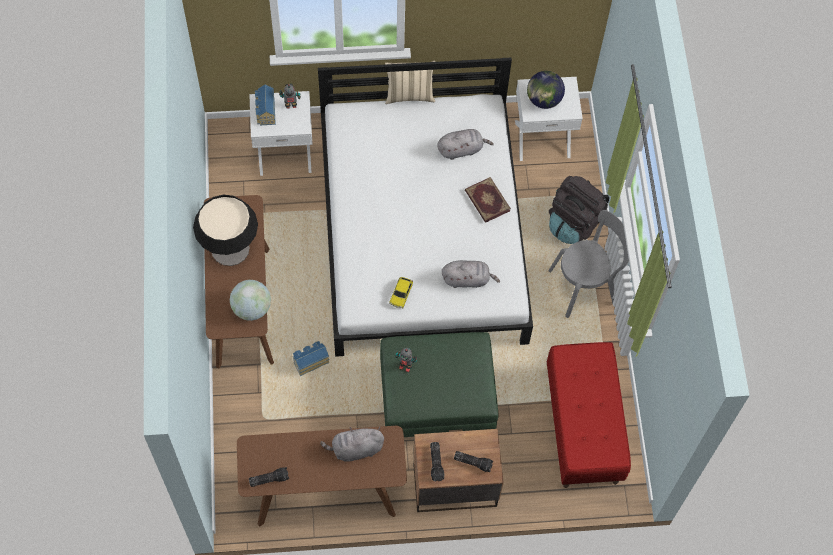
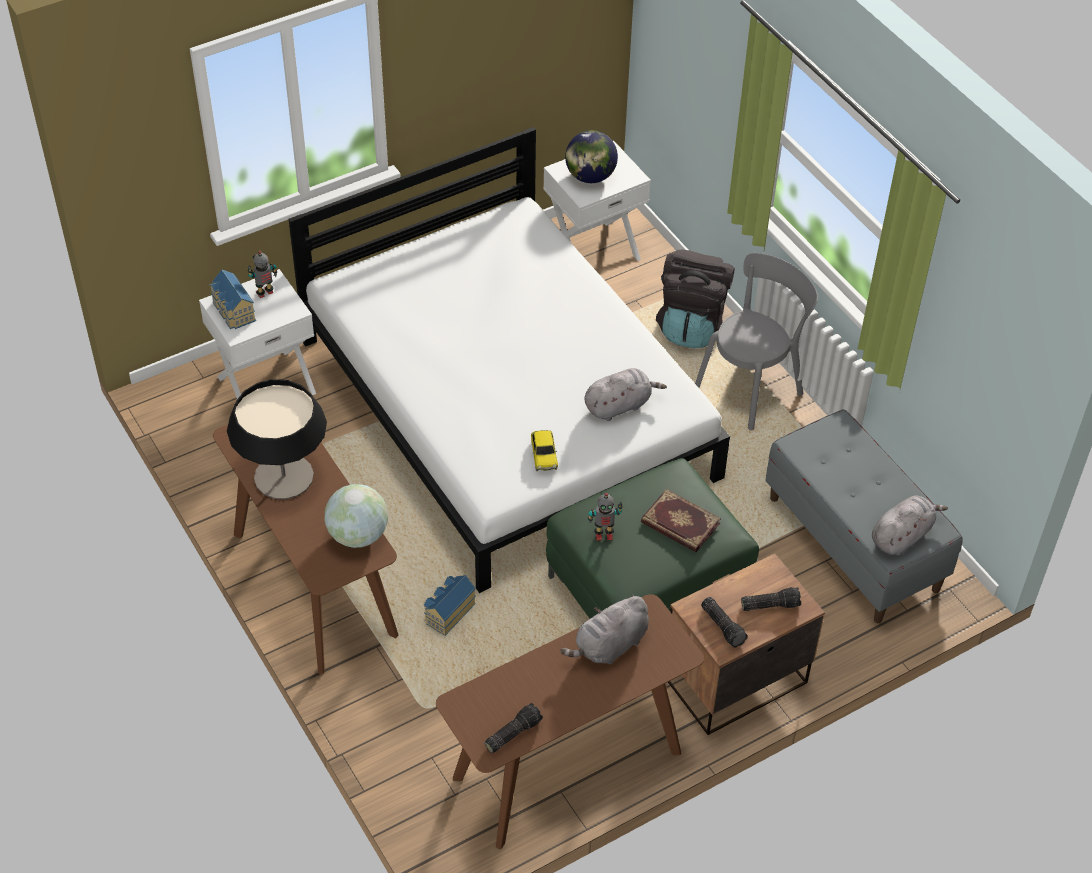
camera: 25 degrees left, 15 degrees down
beige pillow [385,61,435,104] -> none
grey plush toy [437,129,494,160] -> grey plush toy moved to [872,495,948,555]
book [465,177,511,223] -> book moved to [641,489,721,552]
red bench [547,342,631,488] -> grey bench [765,409,963,623]

